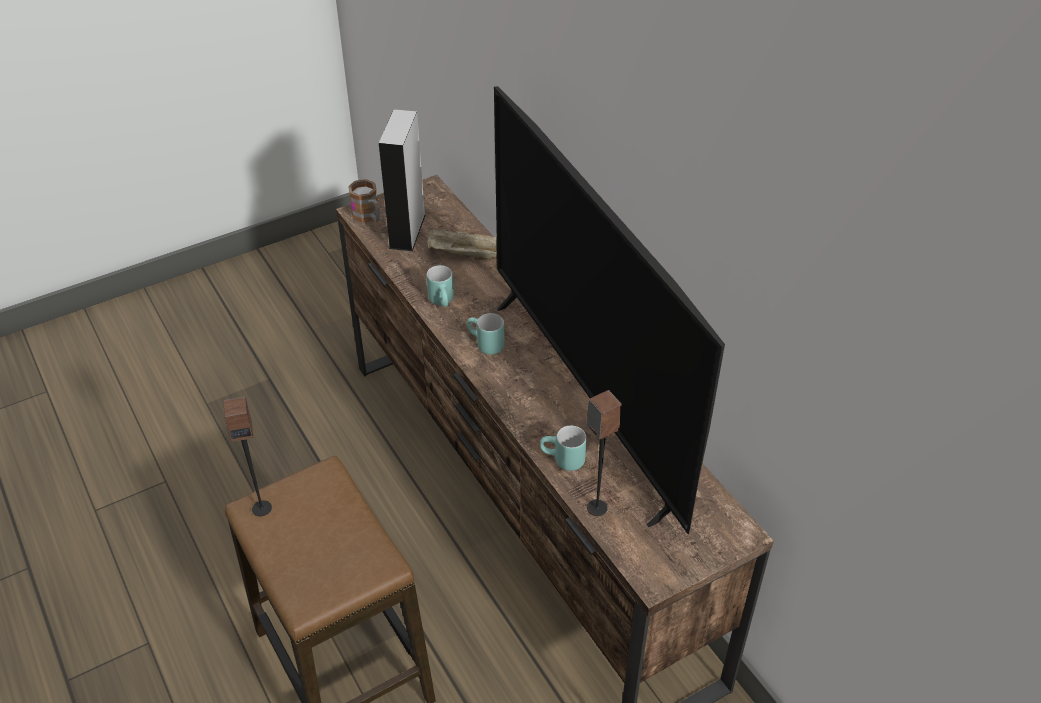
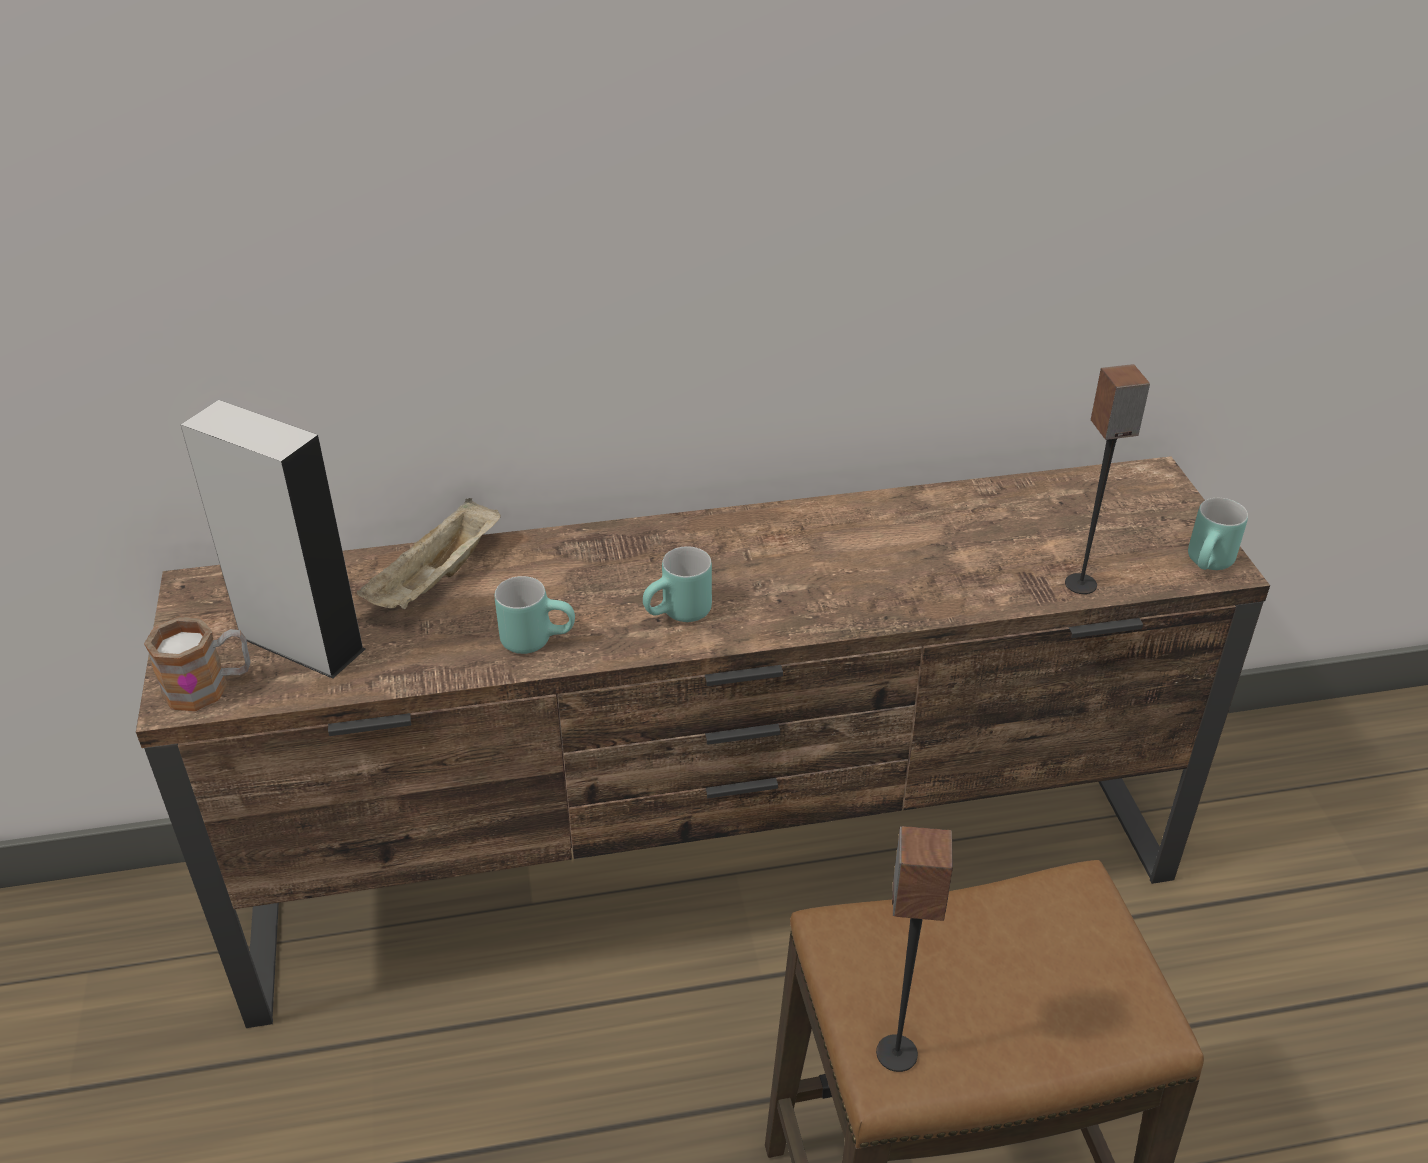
camera: 70 degrees left, 5 degrees down
television [494,86,725,535] -> none
turquoise mug [540,426,587,471] -> turquoise mug moved to [1188,498,1248,570]

